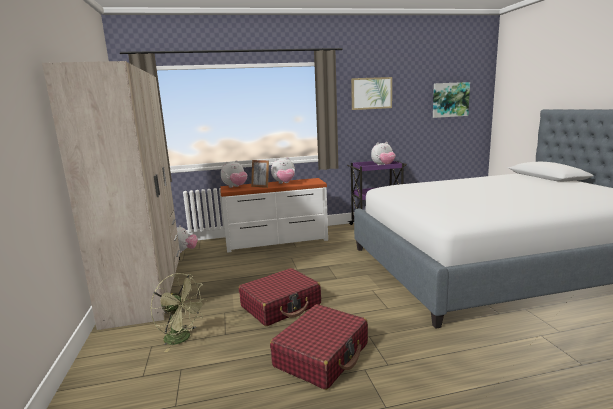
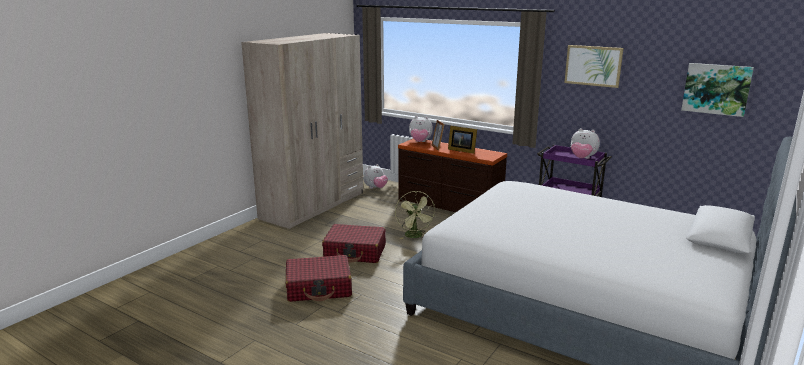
camera: 45 degrees right, 5 degrees up
green fan [151,273,207,352] -> green fan moved to [395,191,435,239]
white dresser [220,178,328,253] -> brown dresser [398,139,507,212]
plush toy [271,157,295,184] -> picture frame [448,126,477,154]

